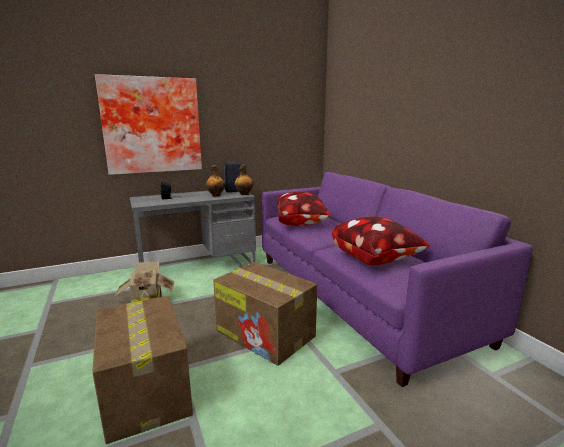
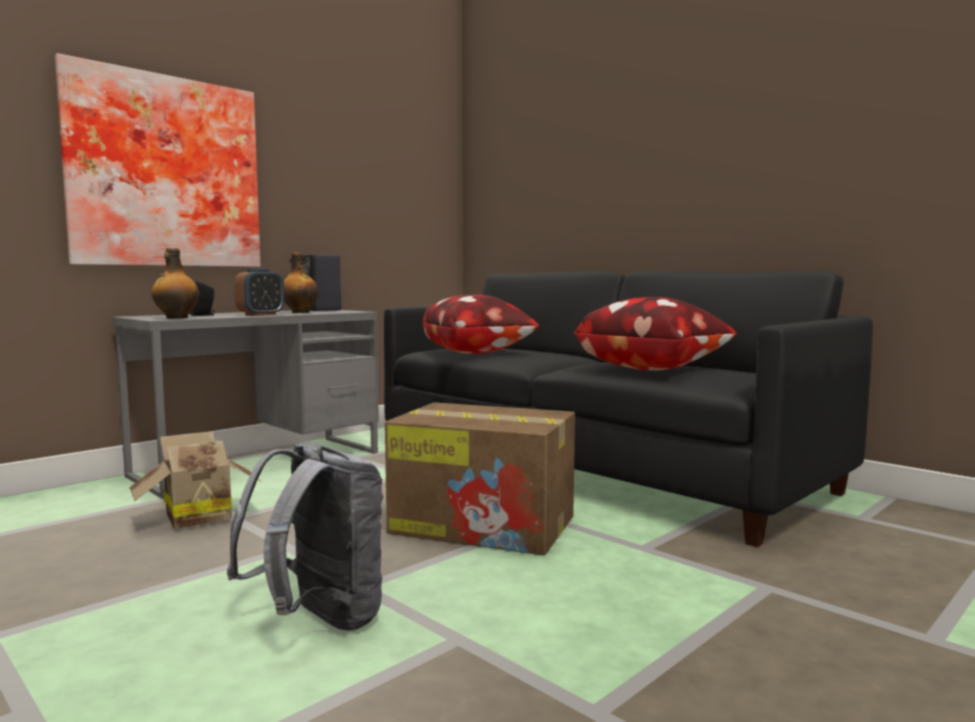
camera: 20 degrees left, 10 degrees down
cardboard box [92,295,193,444] -> grey backpack [227,441,383,631]
bottle [235,165,253,195] -> bottle moved to [151,248,199,319]
purple sofa [262,172,533,387] -> black sofa [384,270,873,547]
none -> alarm clock [234,269,285,316]

